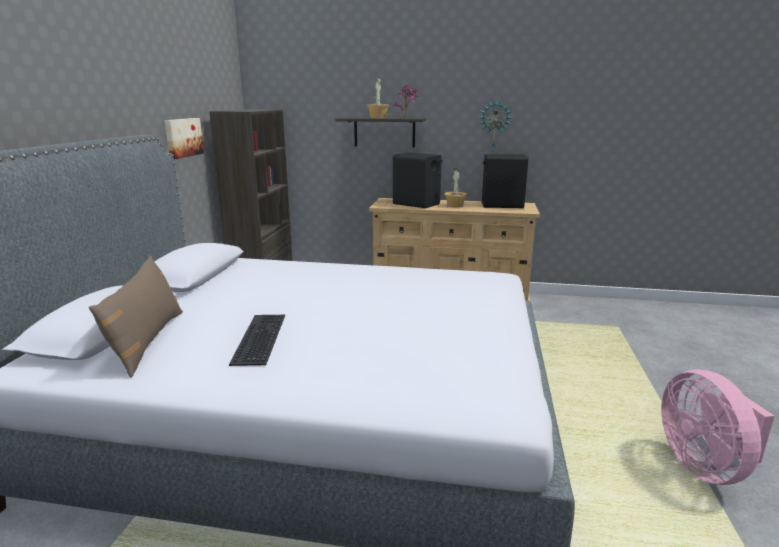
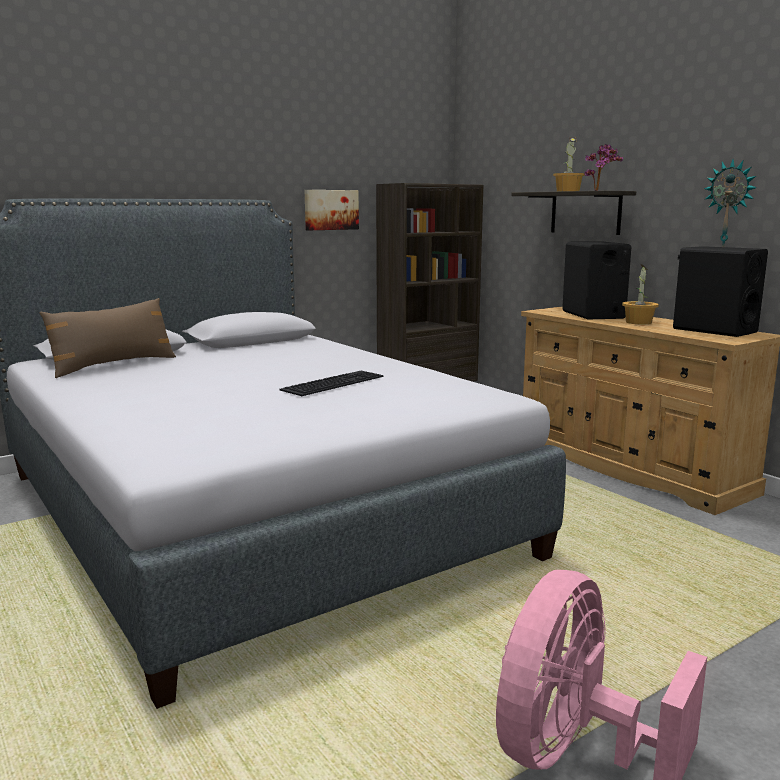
camera: 45 degrees right, 5 degrees down
keyboard [229,315,285,366] -> keyboard moved to [279,371,383,396]

